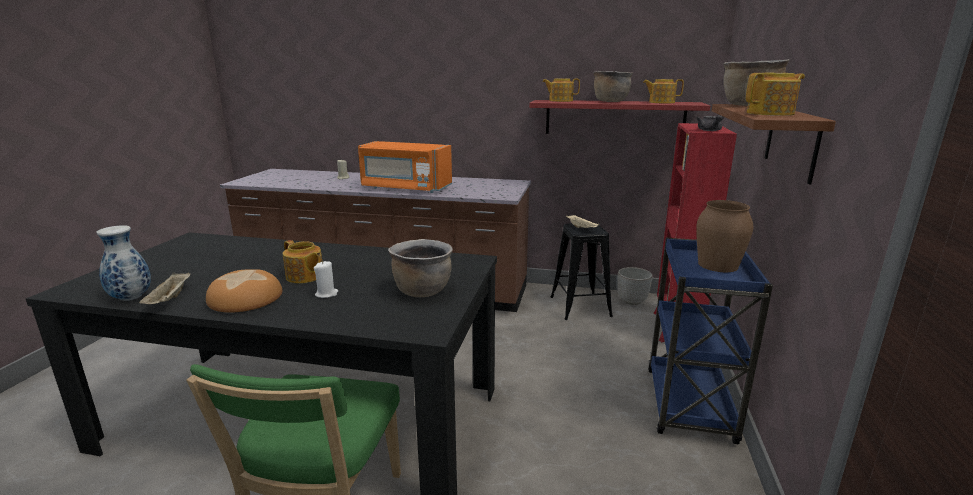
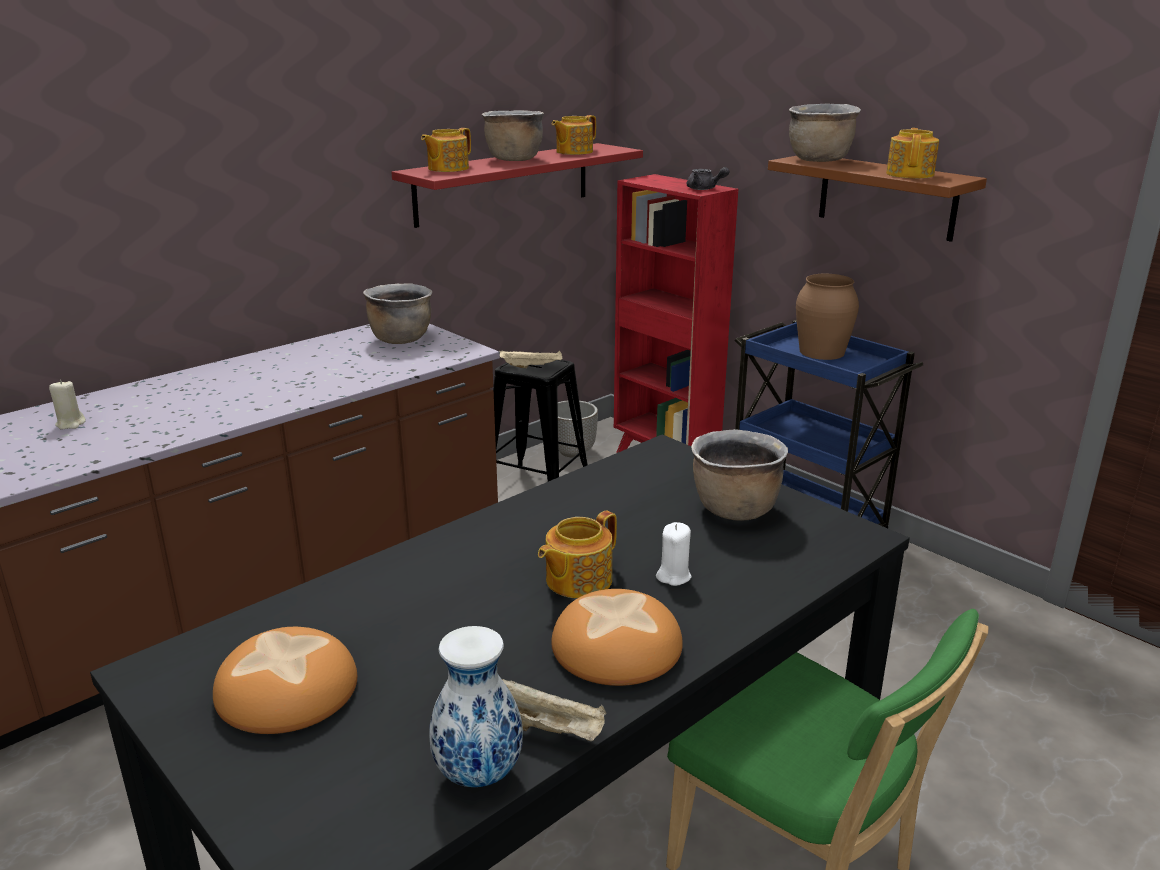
camera: 55 degrees left, 5 degrees up
teapot [283,240,322,283] -> teapot turned 150 degrees clockwise [538,511,617,598]
orange microwave [358,141,452,193] -> none
none -> bread [213,627,357,734]
none -> brown cooking pot [363,283,432,344]

